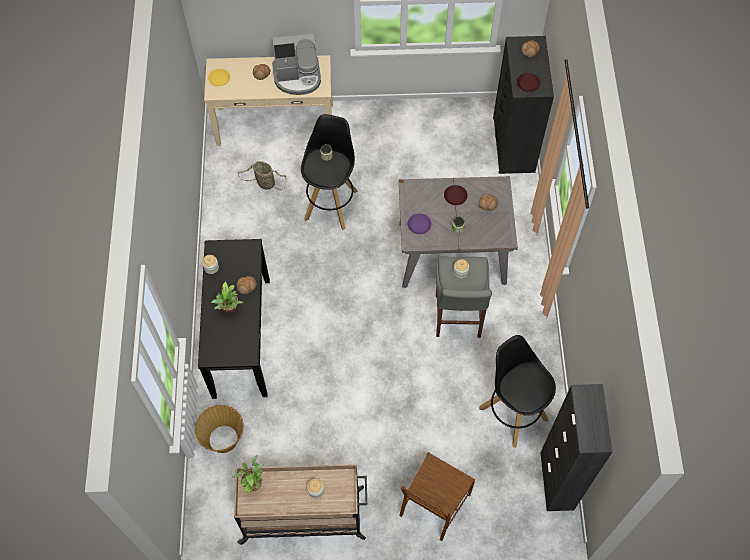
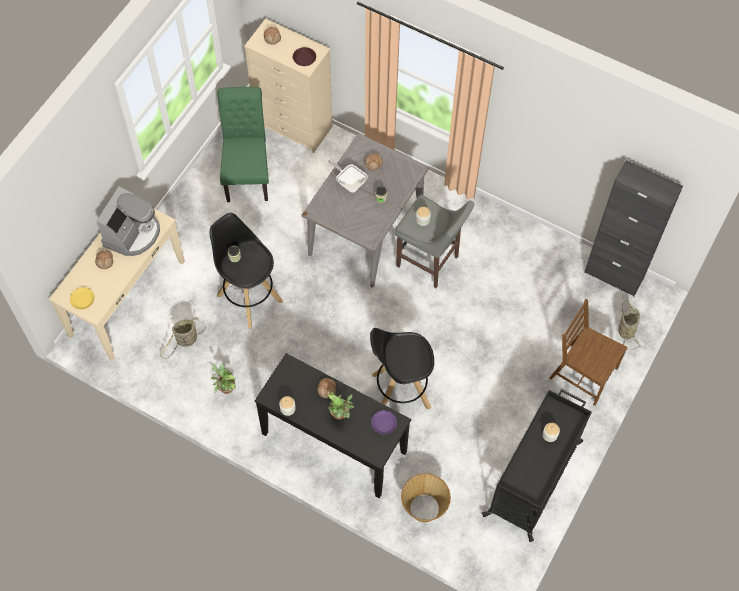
camera: 60 degrees left, 0 degrees up
potted plant [232,455,264,494] -> potted plant moved to [211,363,236,394]
beige cart [234,464,367,545] -> black cart [482,389,592,542]
brown chair [399,452,475,541] -> brown chair turned 150 degrees clockwise [550,299,628,406]
purple plate [407,214,431,234] -> purple plate moved to [371,410,397,434]
brown plate [444,185,468,205] -> frying pan [328,160,368,193]
black stool [479,335,556,448] -> black stool moved to [370,328,434,410]
black dresser [493,36,554,174] -> beige dresser [244,19,332,153]
none -> green chair [217,87,269,202]
none -> basket [619,300,641,350]

